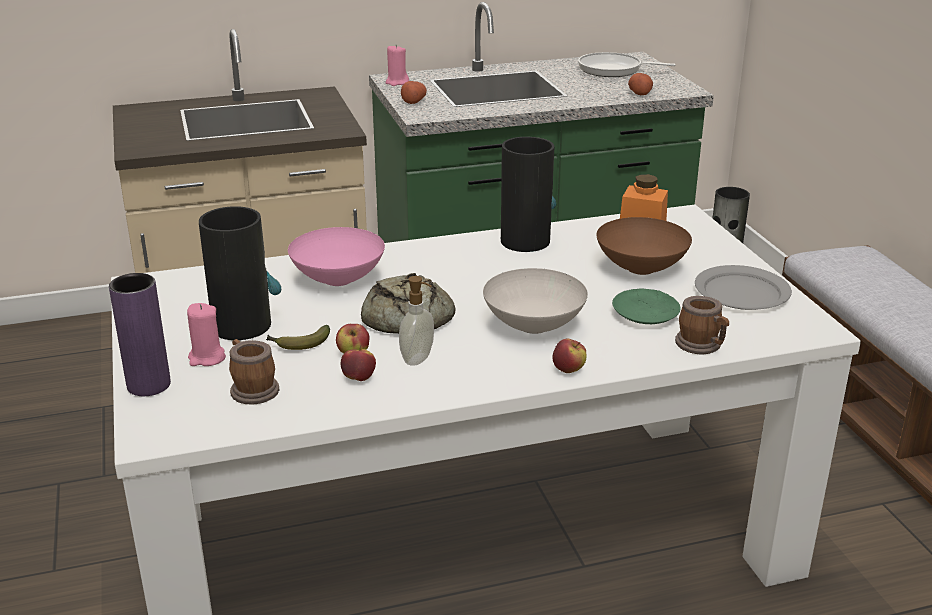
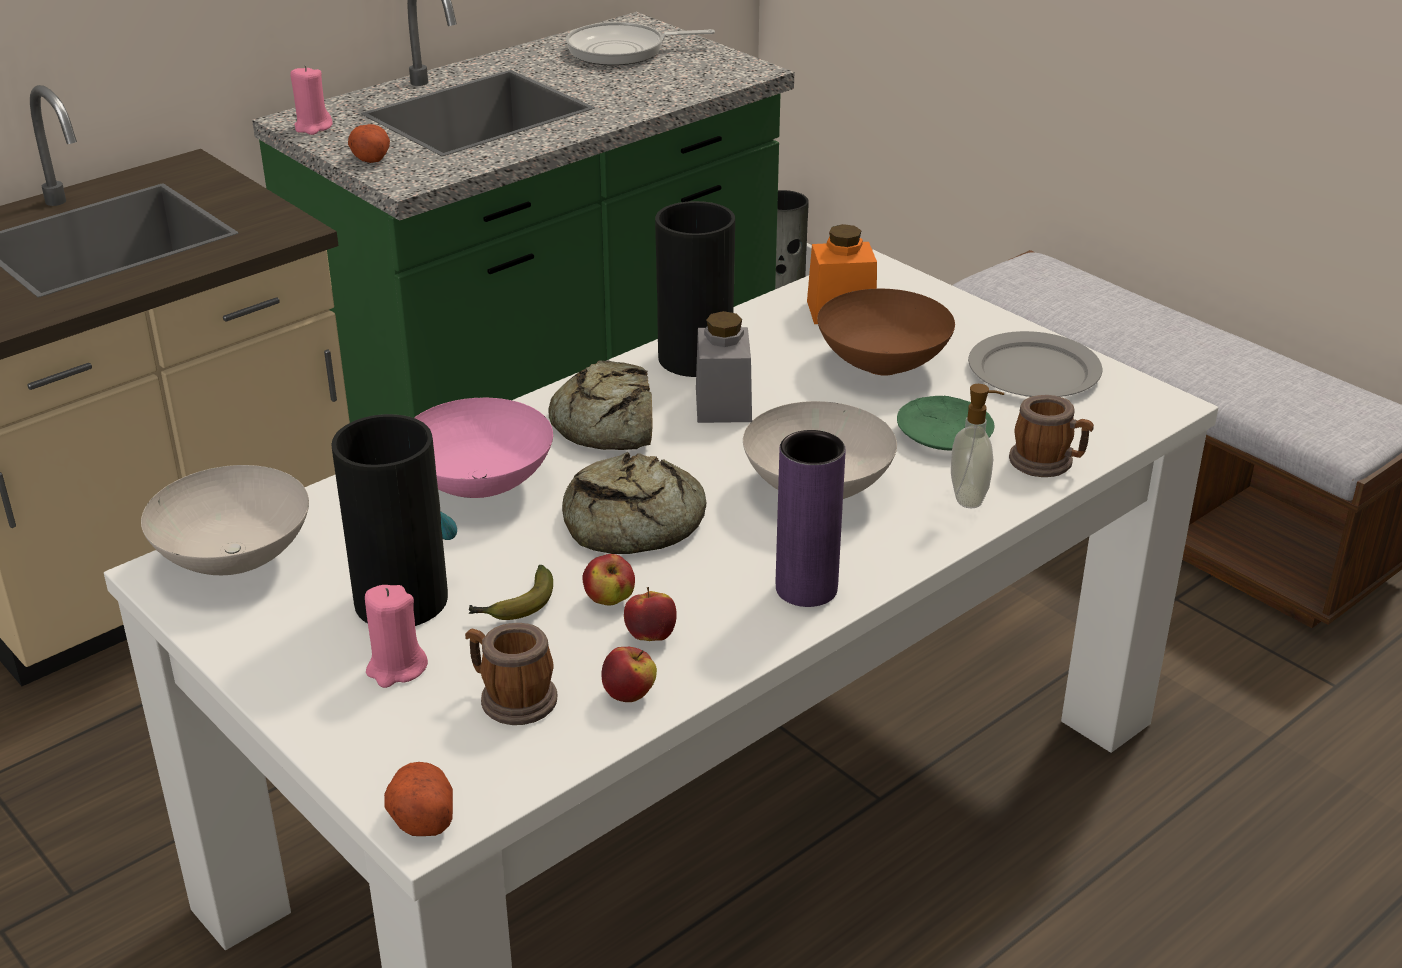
camera: 25 degrees left, 5 degrees up
purple vase [109,273,171,396] -> purple vase moved to [776,430,846,607]
soap dispenser [399,276,434,366] -> soap dispenser moved to [951,384,1004,508]
apple [552,339,586,373] -> apple moved to [601,647,657,702]
potato [628,73,653,95] -> potato moved to [384,762,453,836]
none -> white bowl [141,465,309,575]
none -> bread [548,360,652,450]
none -> grey jar [696,311,752,423]

